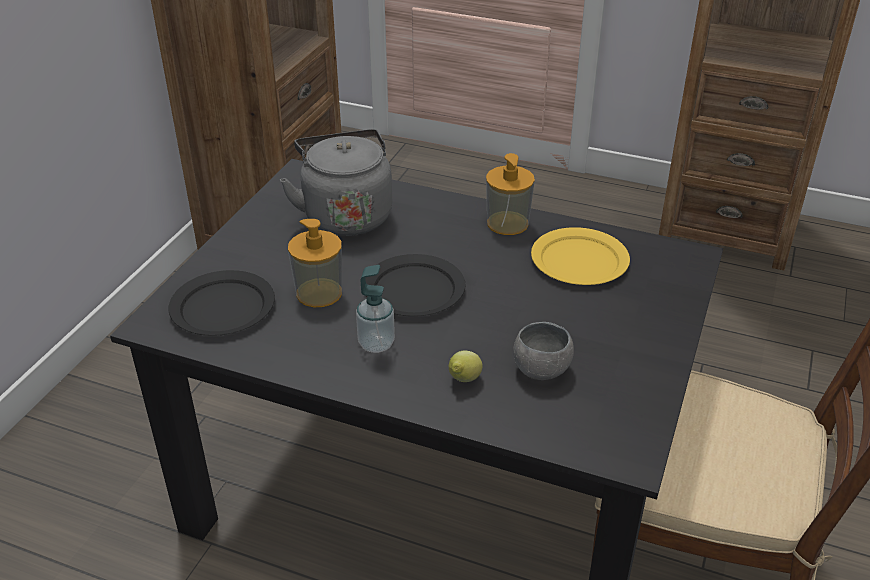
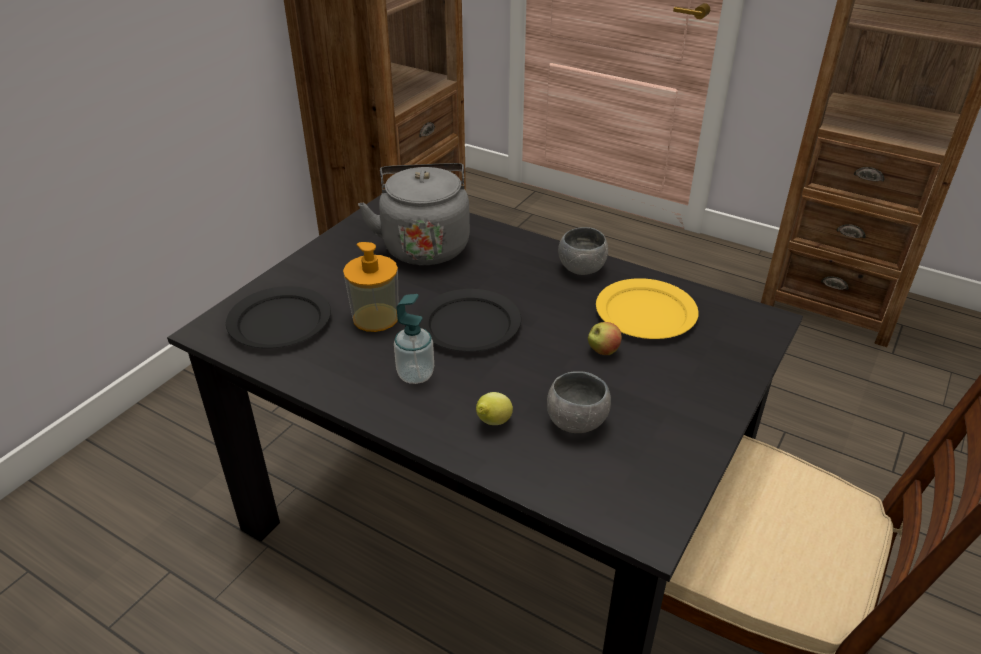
camera: 10 degrees right, 0 degrees up
soap dispenser [486,153,535,235] -> grey bowl [558,227,608,275]
none -> apple [588,322,622,355]

